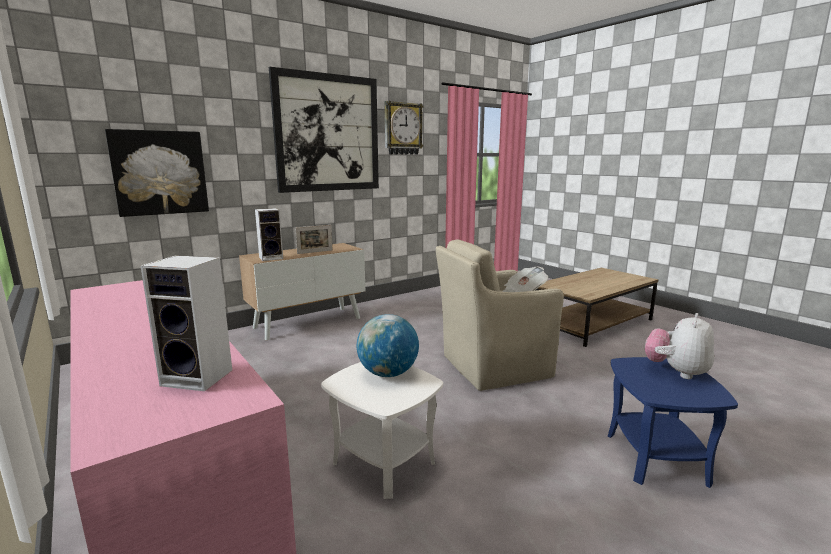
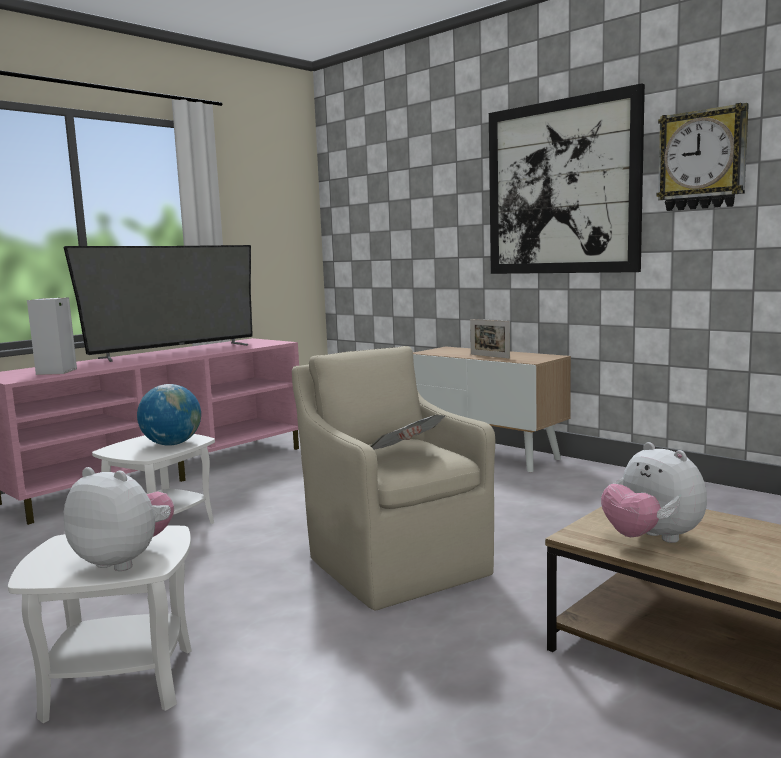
camera: 80 degrees right, 5 degrees down
picture [105,129,209,217] -> none
speaker [255,208,283,261] -> none
blue side table [608,357,738,488] -> white side table [8,526,192,723]
none -> television [64,245,253,362]
none -> plush toy [601,442,707,543]

